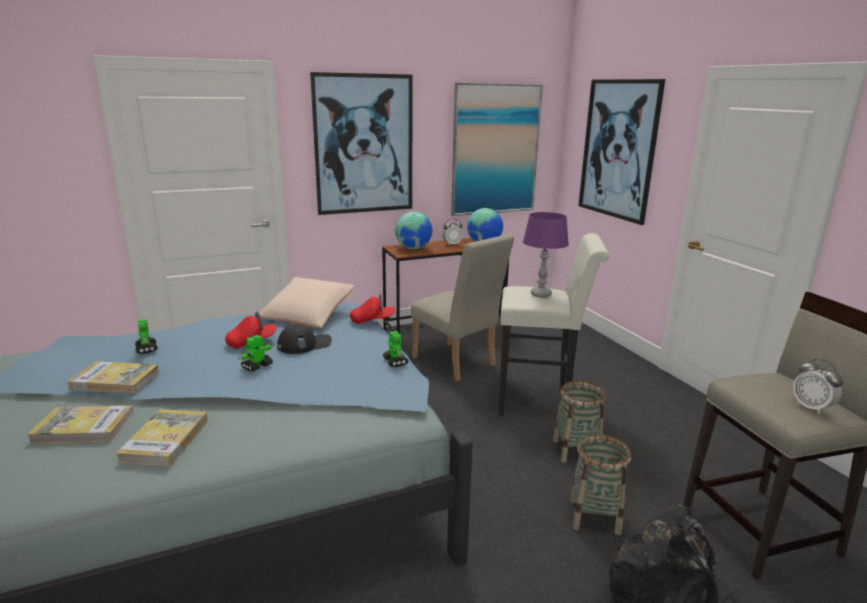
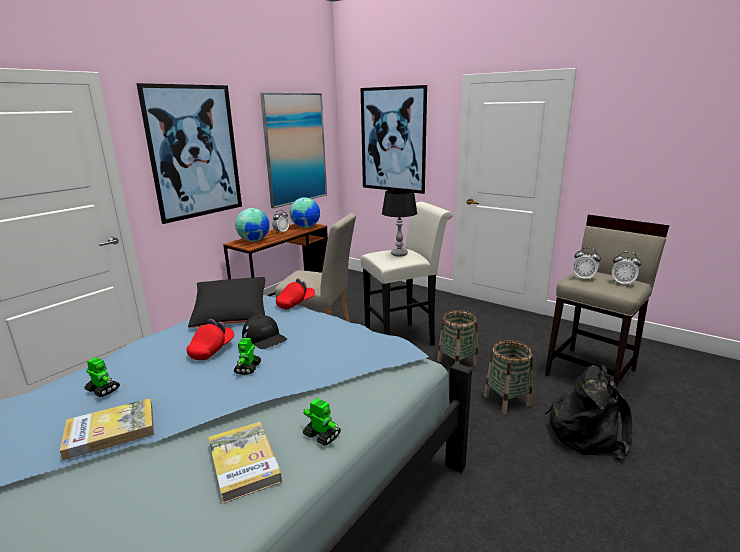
camera: 30 degrees left, 0 degrees up
book [27,405,134,444] -> none
beige pillow [259,277,355,328] -> black pillow [188,277,265,328]
black cap [277,324,332,354] -> black cap turned 105 degrees clockwise [242,315,287,349]
toy robot [383,331,409,367] -> toy robot moved to [303,398,341,446]
purple table lamp [523,212,569,298] -> black table lamp [382,189,417,257]
none -> alarm clock [573,248,601,281]

